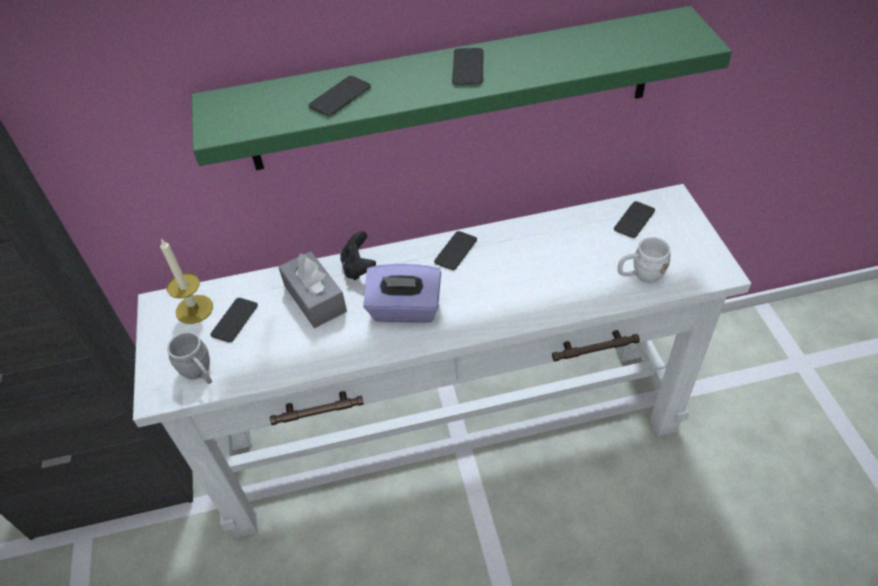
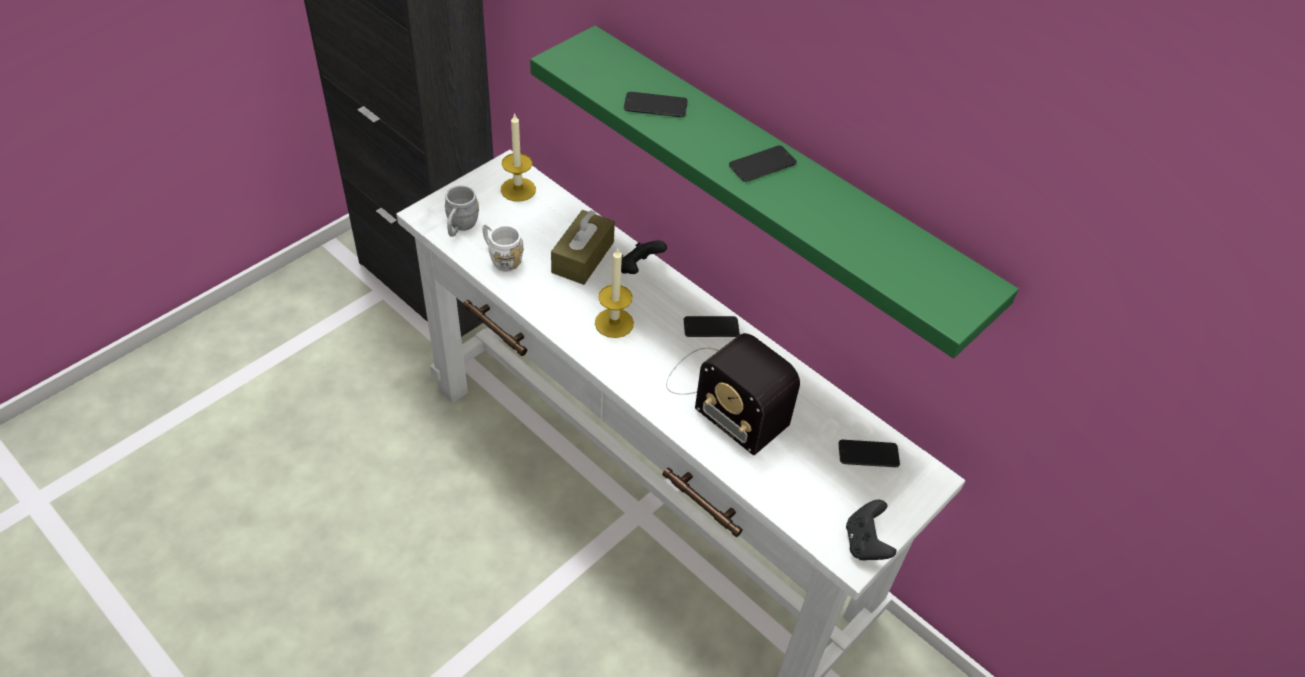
camera: 50 degrees right, 0 degrees up
phone [210,298,258,343] -> none
grey tissue box [279,251,347,328] -> brown tissue box [551,210,615,285]
purple tissue box [363,264,441,323] -> candle [595,248,634,338]
white mug [617,237,671,283] -> white mug moved to [483,223,524,271]
none -> radio [666,333,800,455]
none -> black game controller [846,500,896,560]

